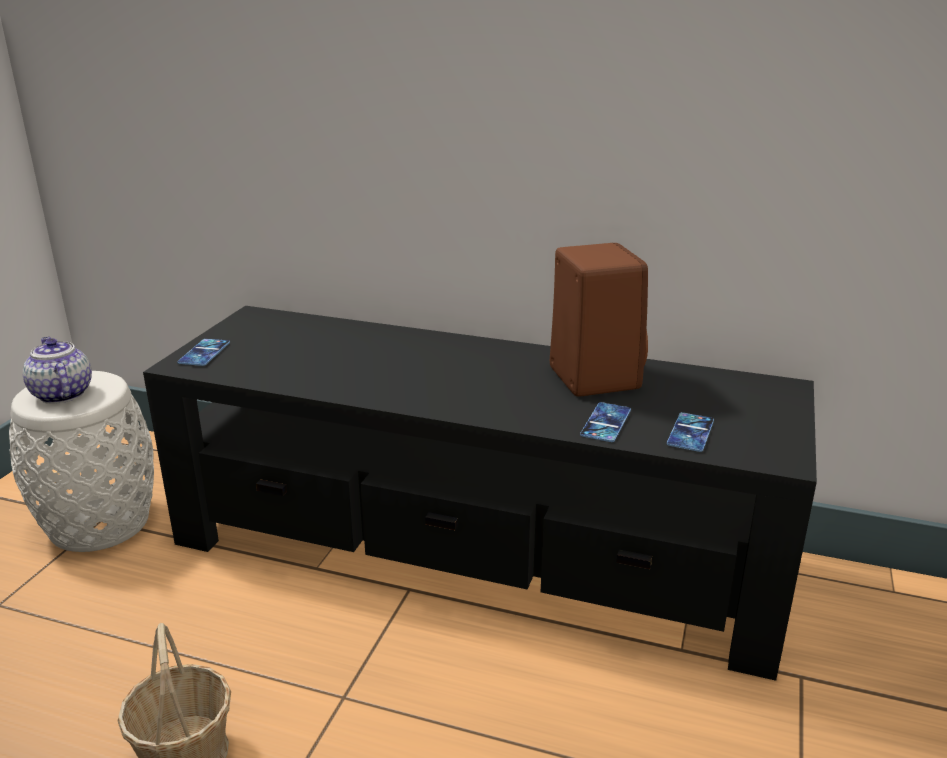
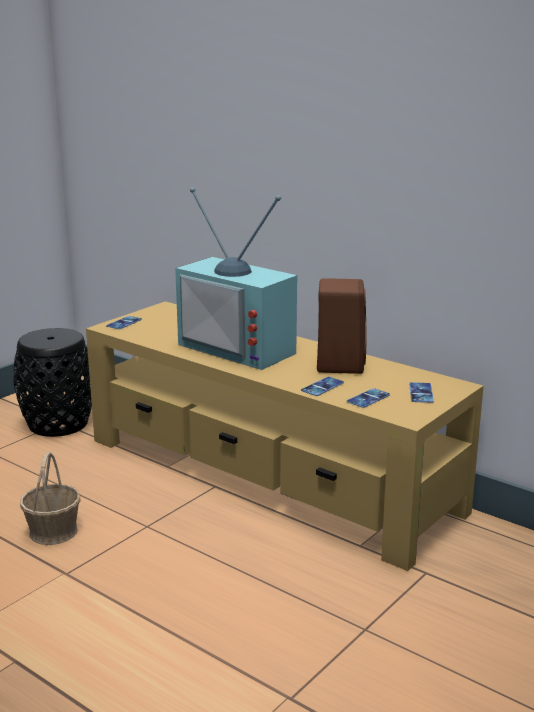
camera: 20 degrees right, 5 degrees down
white stool [9,371,154,552] -> black stool [13,328,92,437]
teapot [23,337,92,404] -> none
black tv stand [143,306,817,681] -> beige tv stand [86,301,484,571]
none -> television [175,187,297,370]
none -> phone [409,382,434,403]

